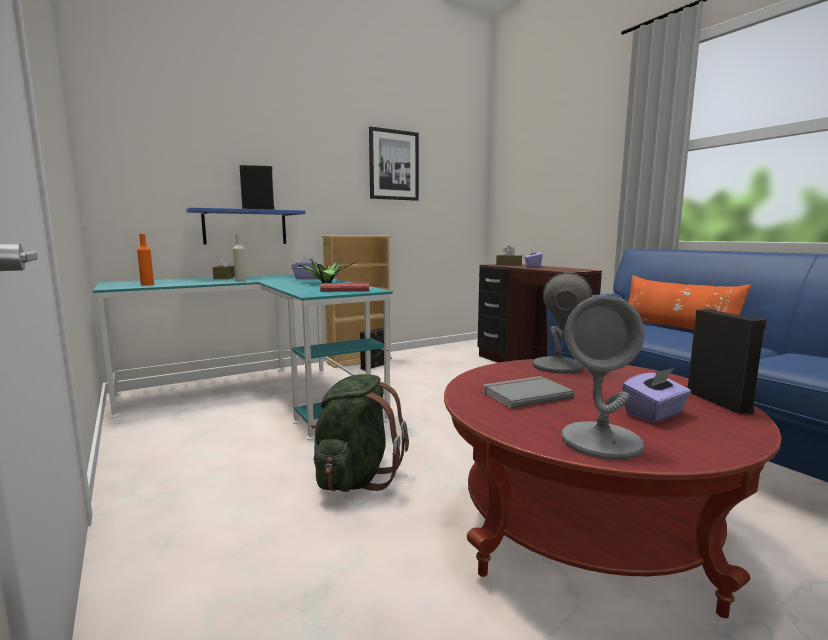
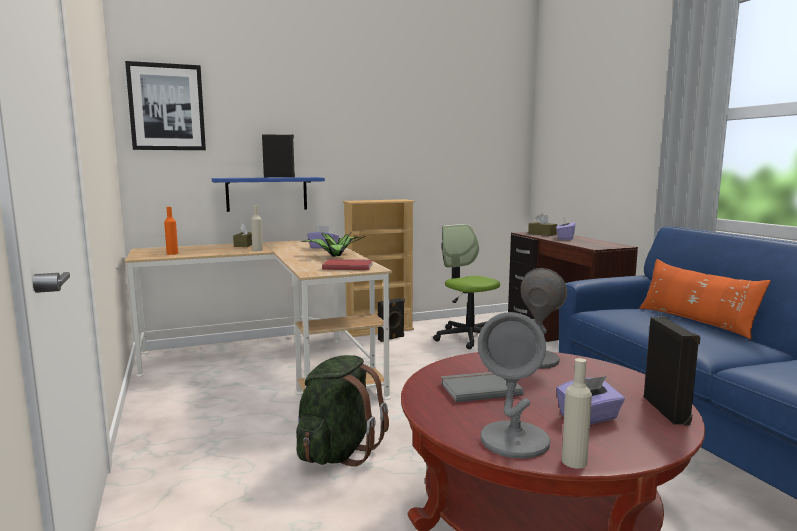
camera: 10 degrees right, 0 degrees up
turquoise desk [93,275,393,440] -> beige desk [125,240,392,400]
picture [369,126,419,201] -> picture moved to [125,61,206,150]
none -> office chair [433,224,500,349]
none -> beige bottle [562,358,592,469]

